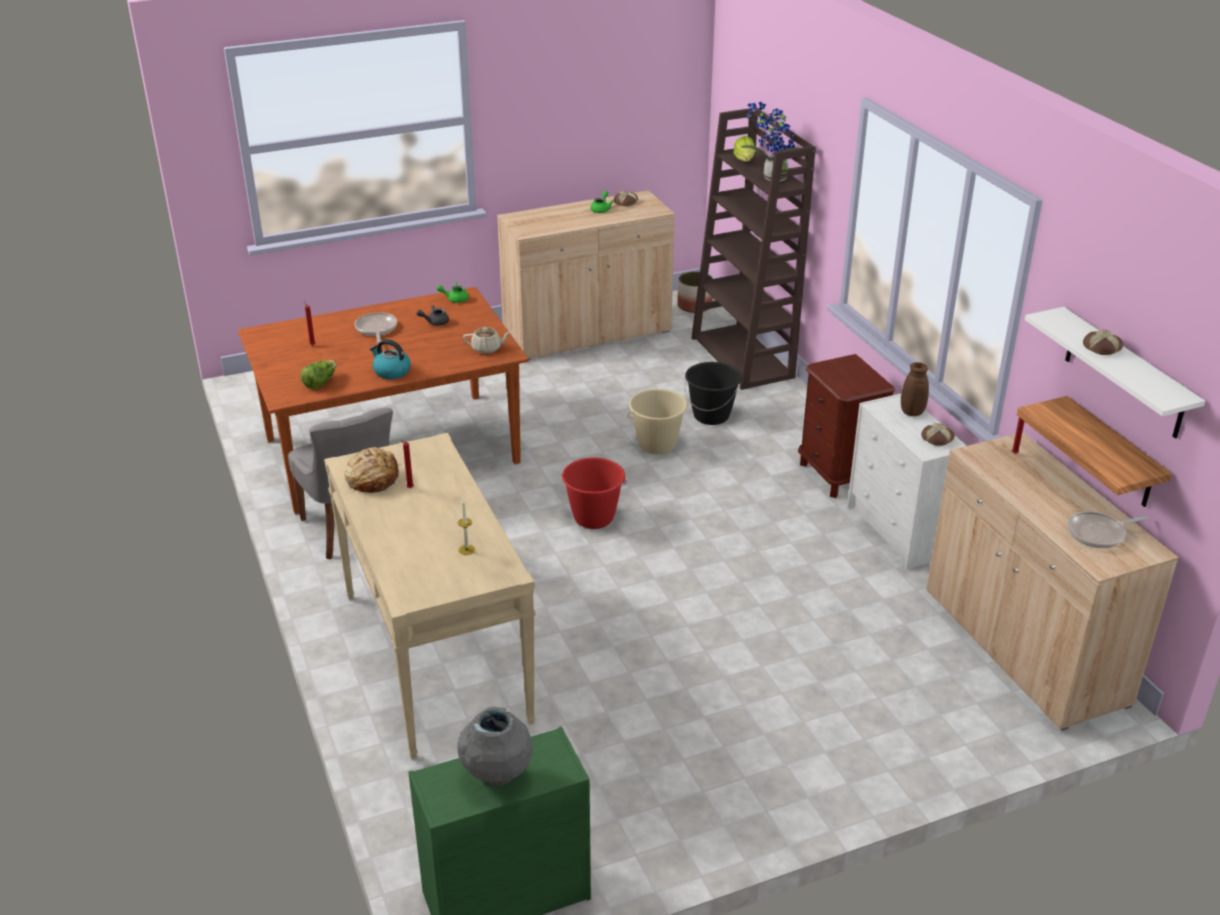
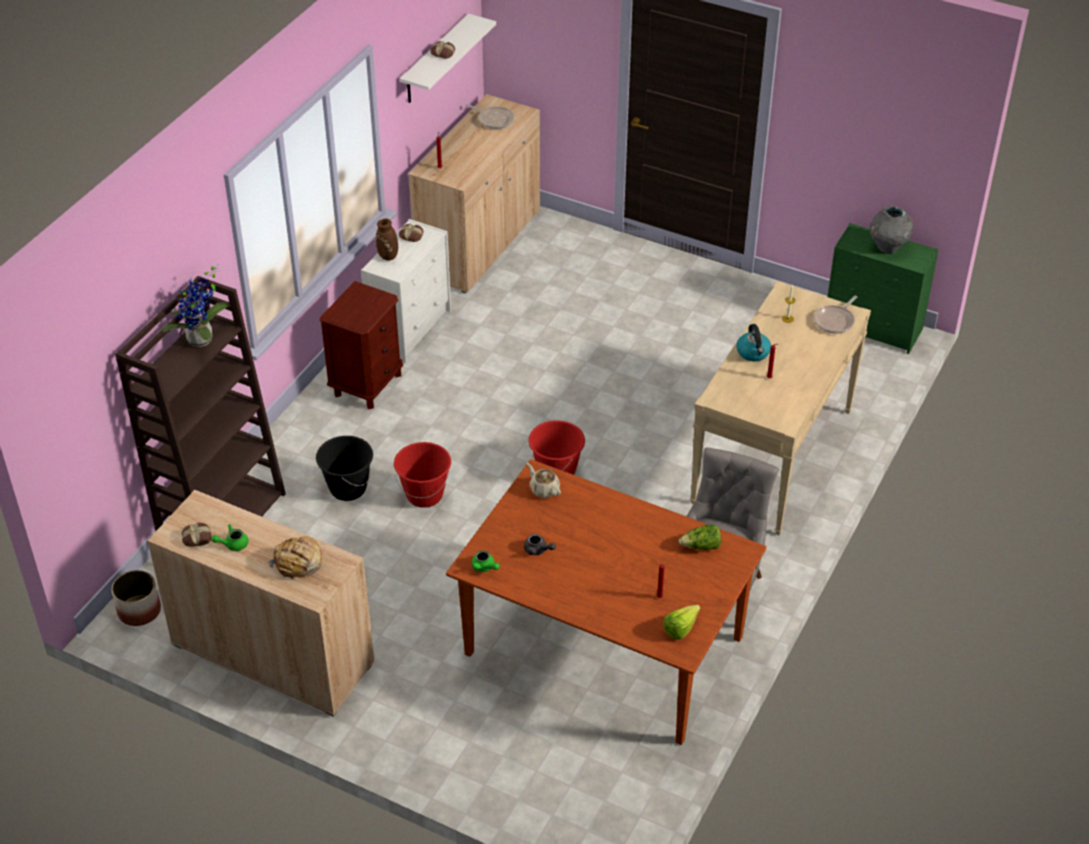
camera: 130 degrees left, 10 degrees up
bread [345,447,399,493] -> bread moved to [267,536,322,580]
frying pan [354,312,397,344] -> frying pan moved to [814,296,857,334]
kettle [370,339,411,379] -> kettle moved to [736,324,771,361]
beige bucket [628,389,687,454] -> red bucket [394,442,451,508]
lettuce [733,136,755,162] -> lettuce moved to [663,605,700,640]
shelf [1017,396,1172,507] -> none

